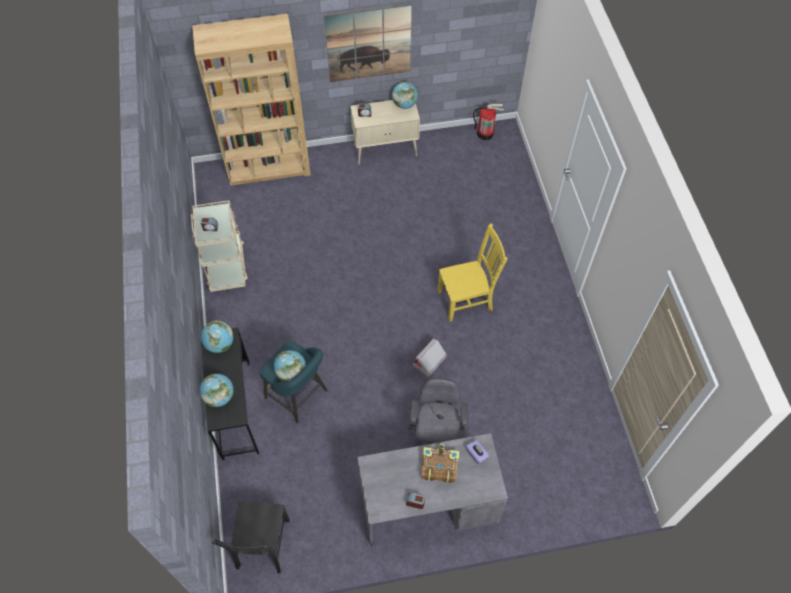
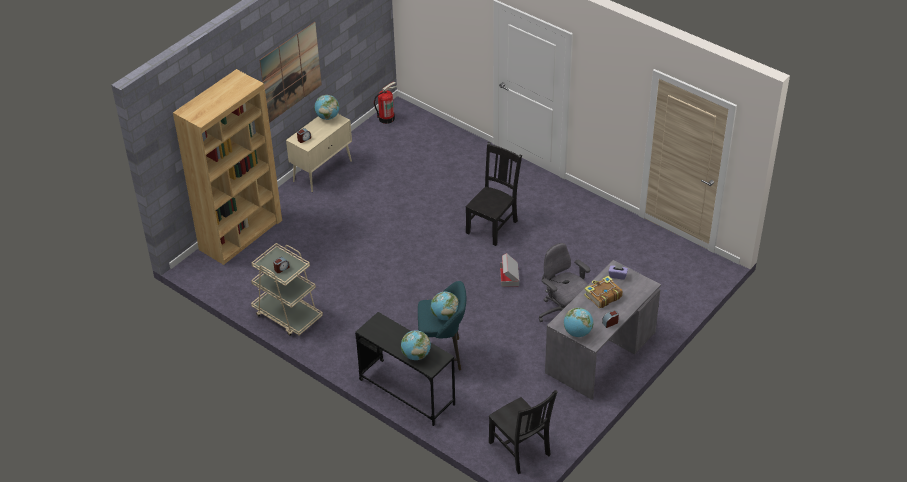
camera: 40 degrees left, 15 degrees down
globe [201,320,233,353] -> globe moved to [564,308,593,337]
yellow chair [438,223,507,322] -> black chair [466,142,522,246]

